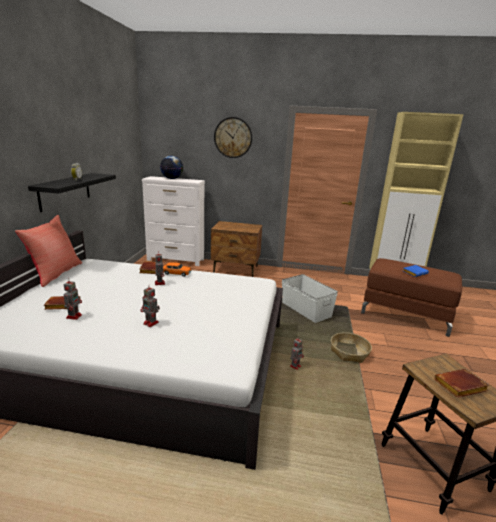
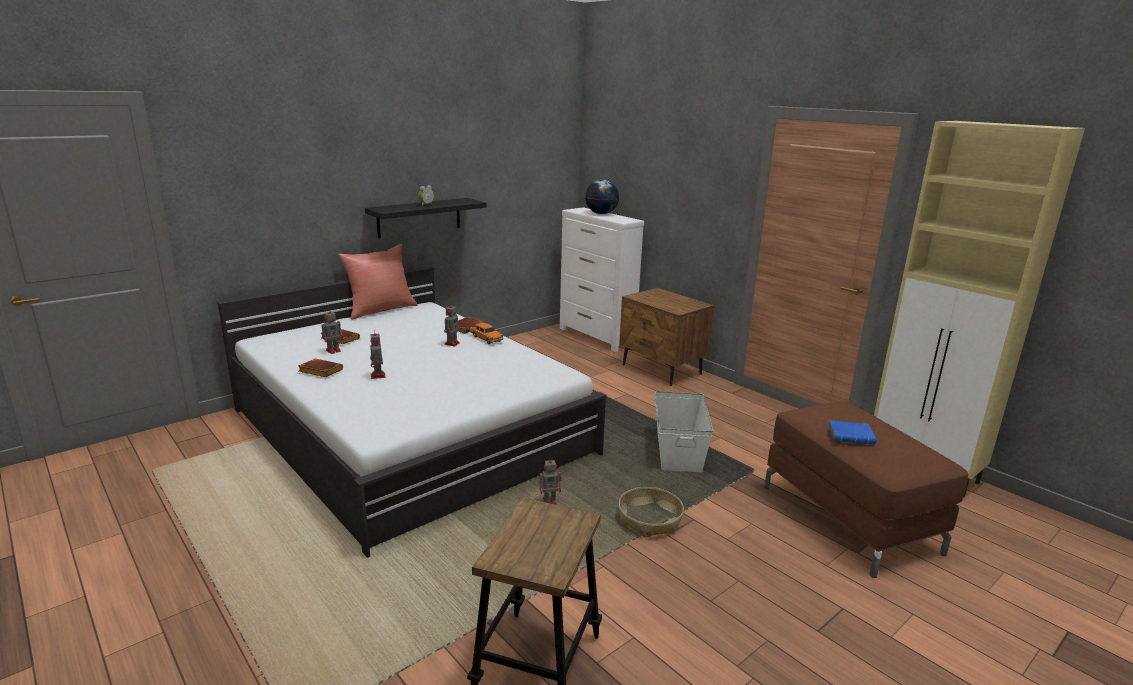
camera: 40 degrees right, 0 degrees up
wall clock [214,117,252,158] -> none
brown book [434,369,490,398] -> brown book moved to [298,359,343,377]

